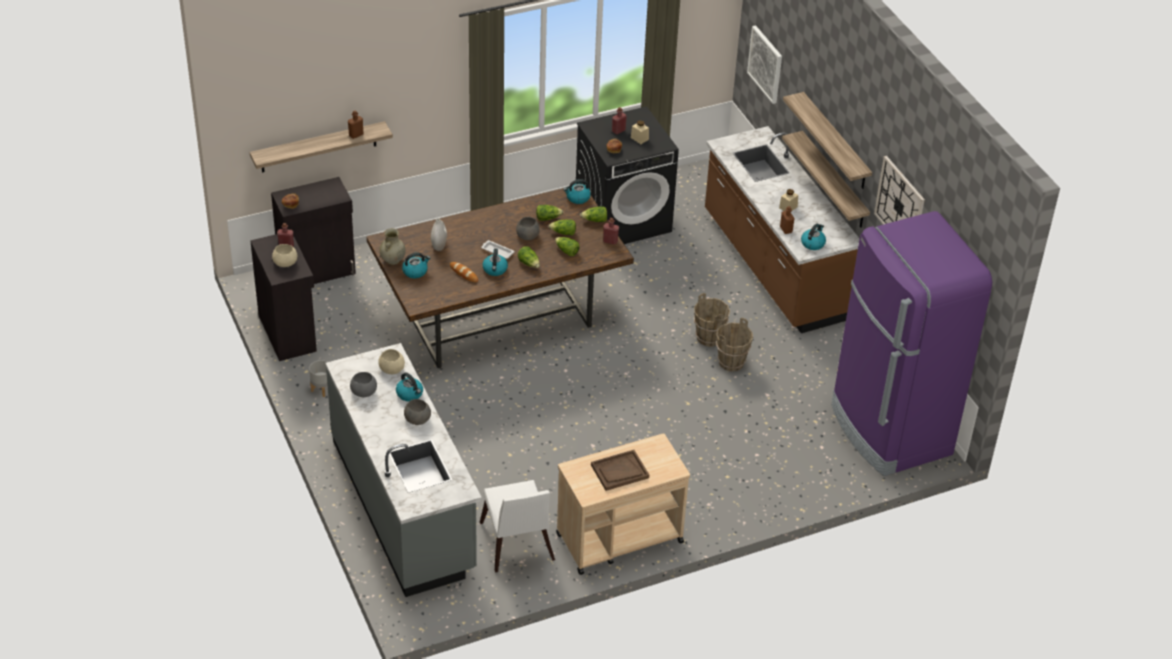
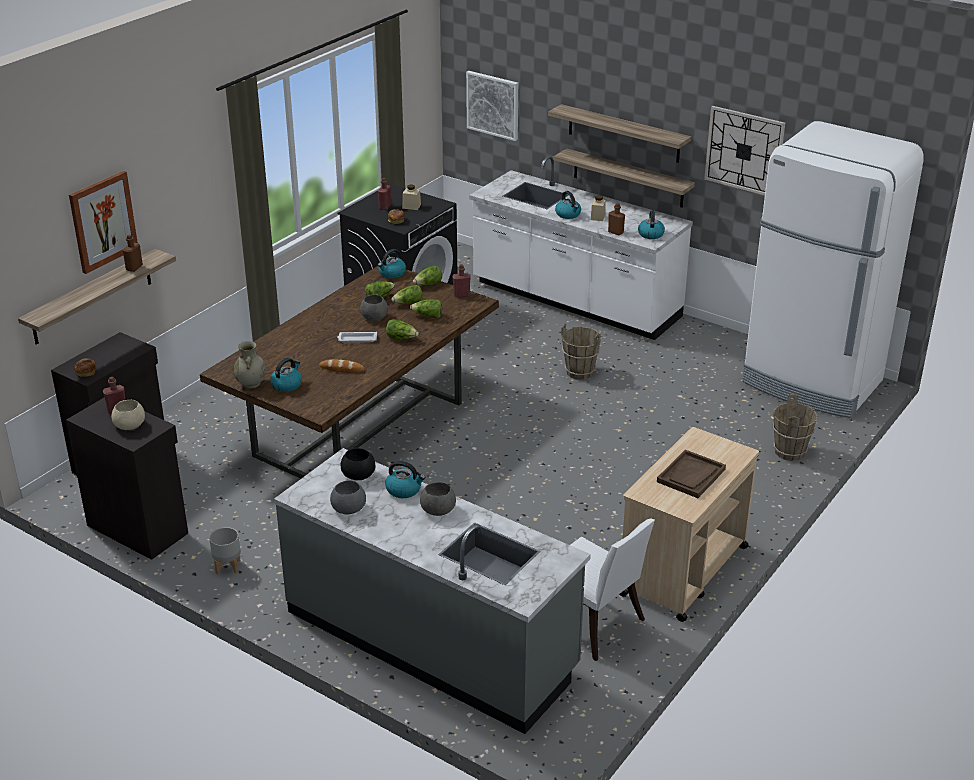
camera: 30 degrees left, 10 degrees down
beige bowl [378,349,405,374] -> black bowl [341,448,376,480]
white vase [431,218,447,251] -> none
kettle [483,248,508,276] -> kettle moved to [555,191,581,219]
brown counter [705,126,860,333] -> white counter [469,156,693,340]
brown bucket [716,318,753,371] -> brown bucket moved to [772,394,818,461]
purple fridge [831,211,992,476] -> white fridge [743,121,924,418]
none -> picture [69,171,138,274]

